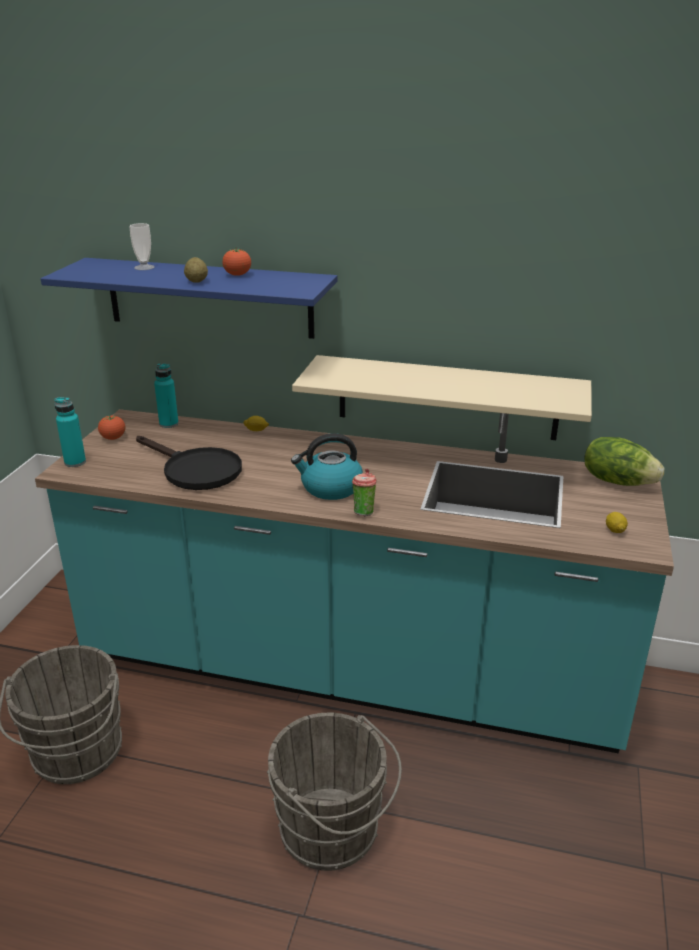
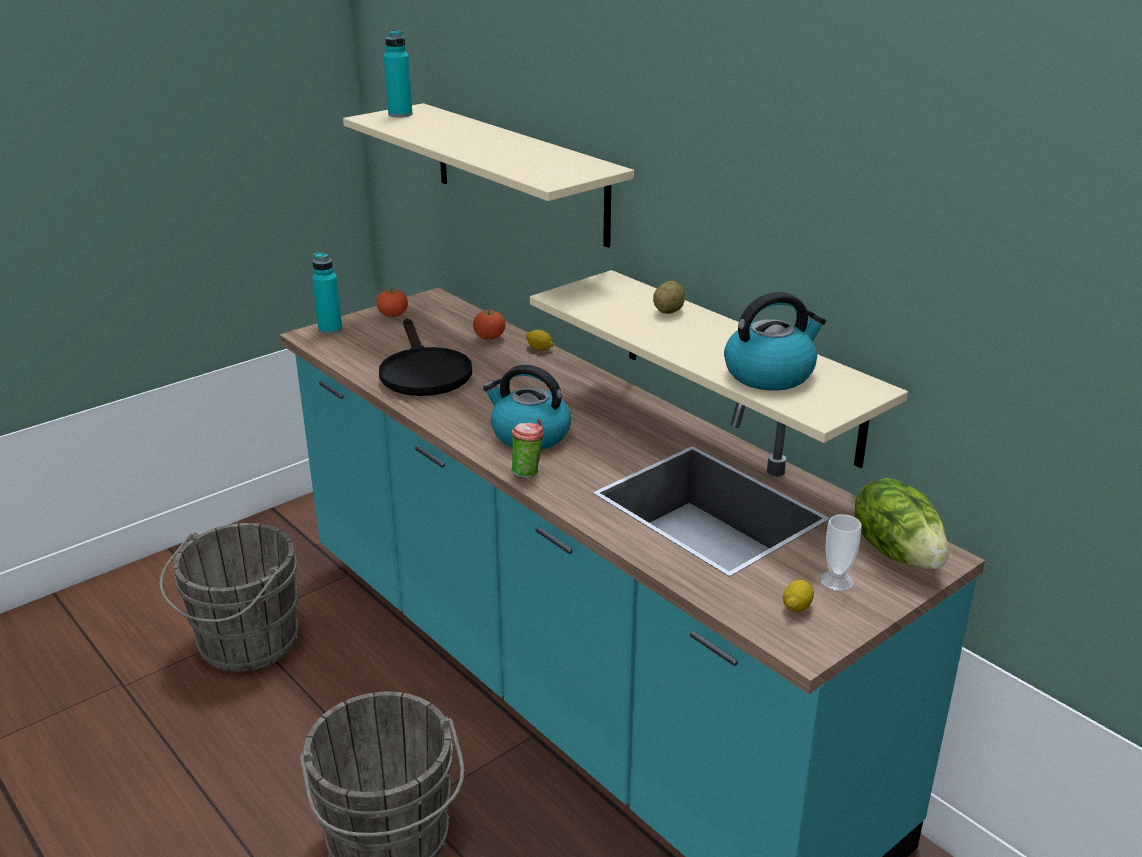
camera: 35 degrees right, 0 degrees up
blue shelf [41,258,337,339] -> beige shelf [343,103,634,248]
cup [129,223,154,270] -> cup moved to [820,514,861,592]
turquoise bottle [154,363,179,428] -> turquoise bottle moved to [384,30,412,118]
potato [184,257,208,283] -> potato moved to [653,281,685,314]
tomato [222,248,251,276] -> tomato moved to [473,309,505,340]
none -> kettle [724,292,826,390]

